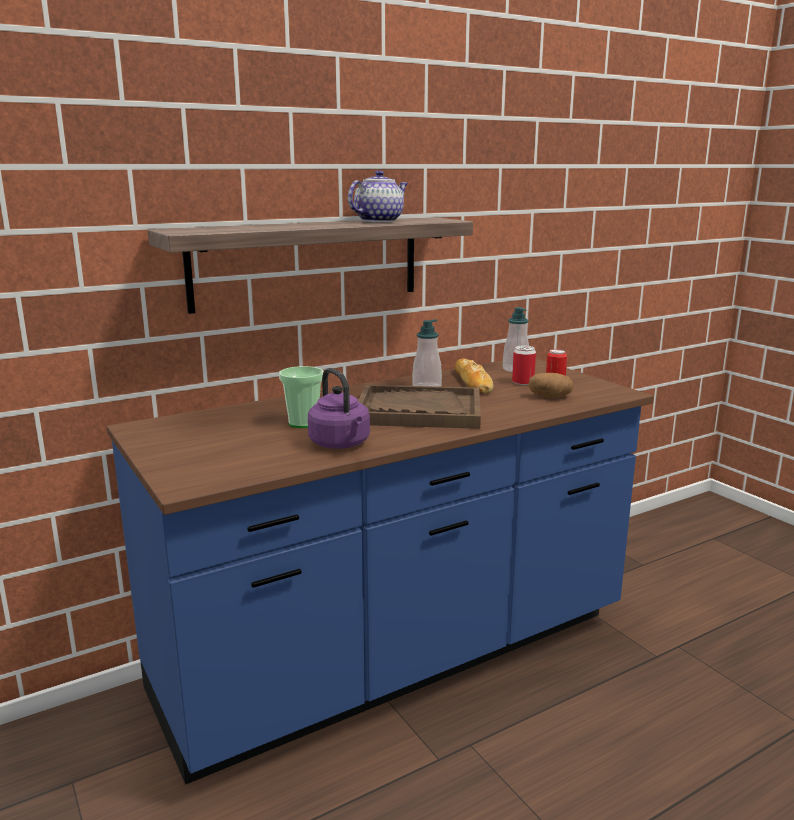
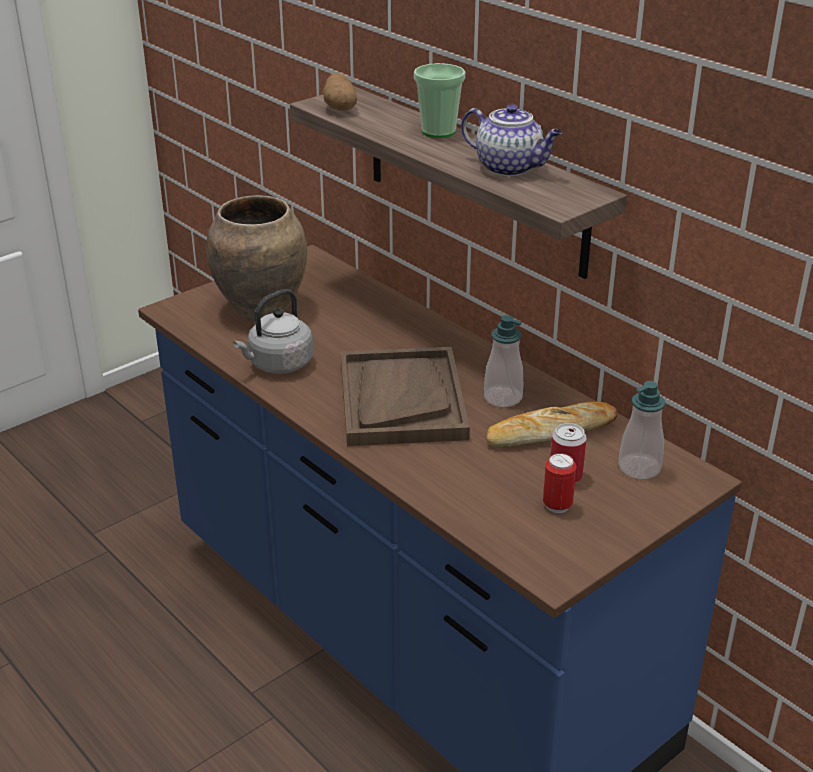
camera: 80 degrees right, 15 degrees up
cup [279,366,323,428] -> cup moved to [414,63,465,138]
purple kettle [308,368,370,449] -> grey kettle [233,289,313,374]
potato [528,373,574,398] -> potato moved to [323,73,357,111]
none -> brown vase [206,195,307,322]

